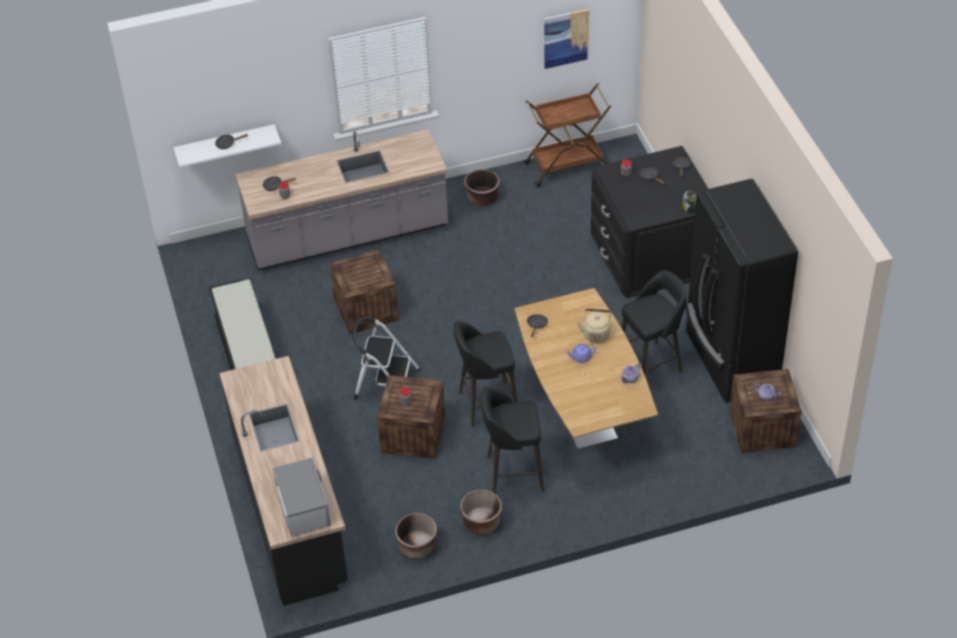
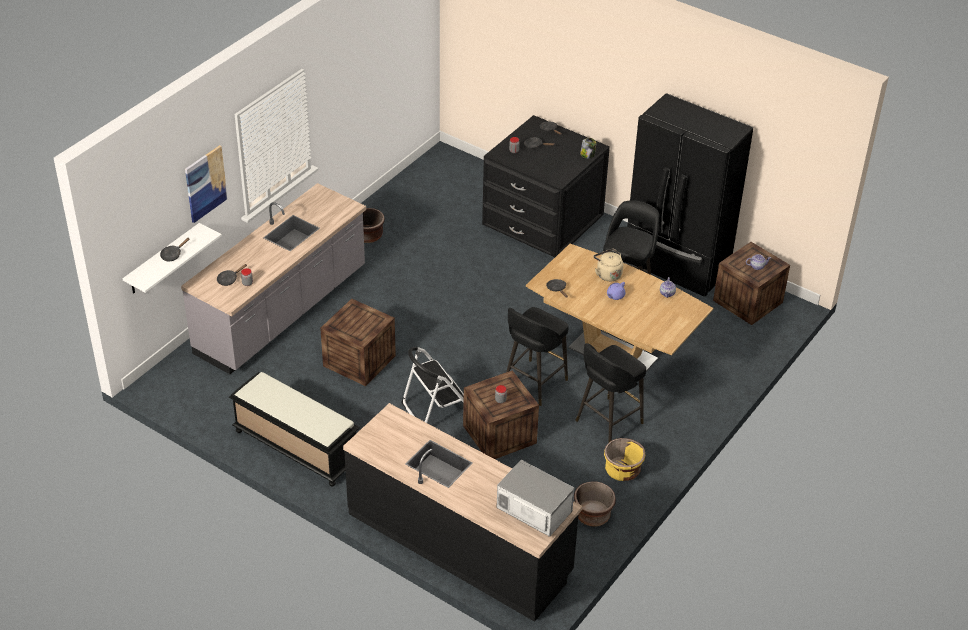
camera: 40 degrees left, 5 degrees down
brown planter [460,489,503,535] -> yellow planter [604,438,645,481]
brown cart [522,83,612,188] -> none
picture [544,9,589,69] -> picture moved to [185,145,228,223]

